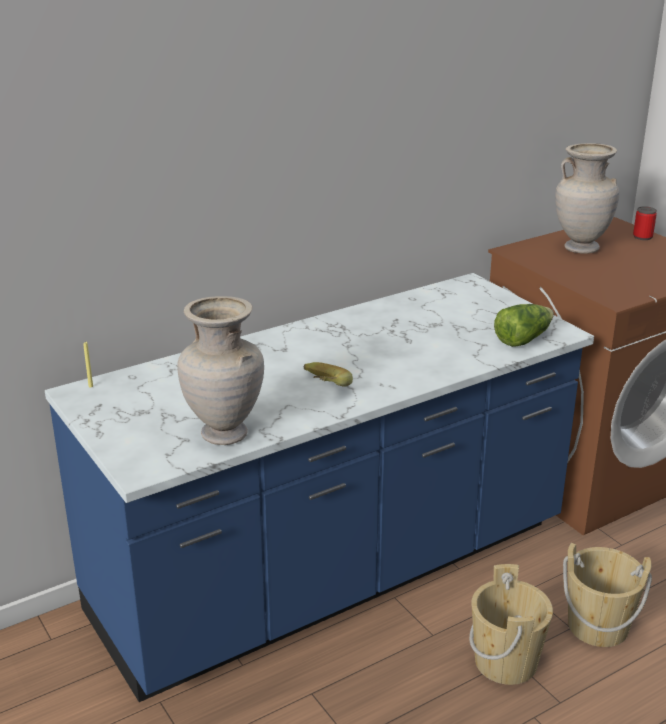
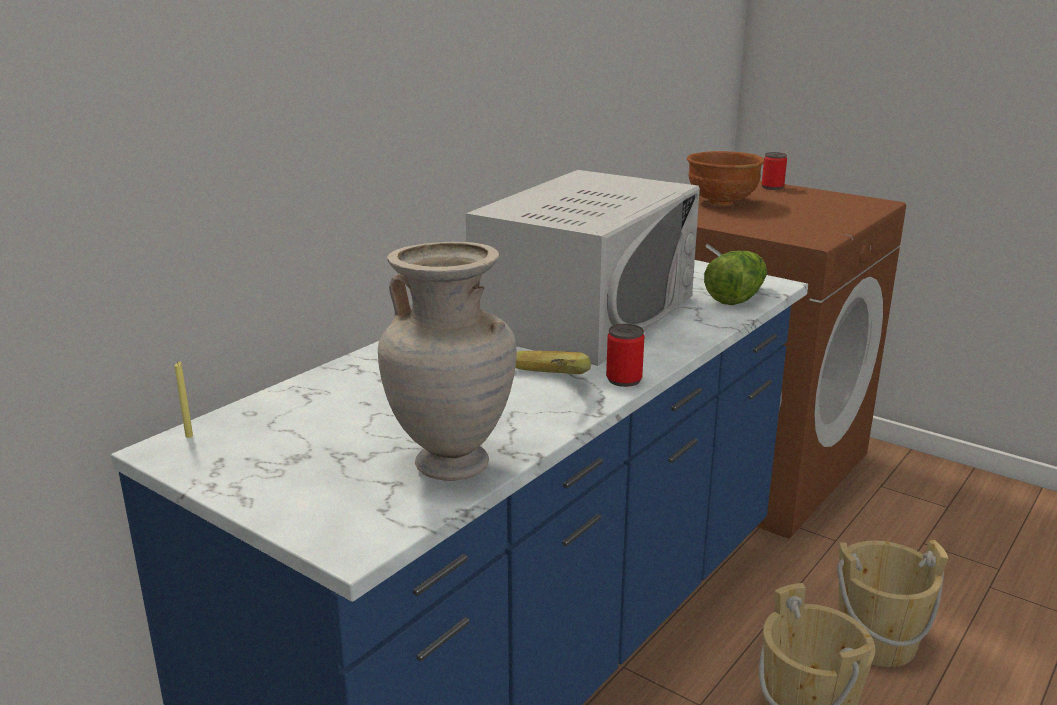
camera: 20 degrees left, 5 degrees down
beige vase [555,143,620,254] -> brown bowl [687,151,764,205]
none -> white microwave [466,170,700,366]
none -> can [606,324,644,387]

